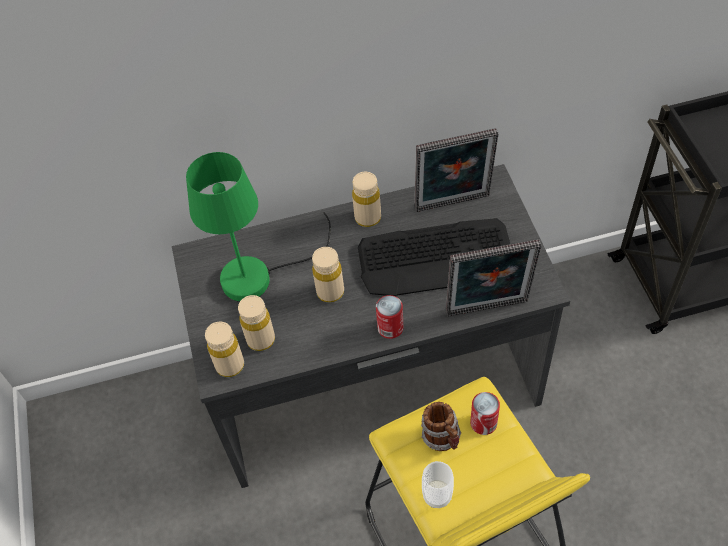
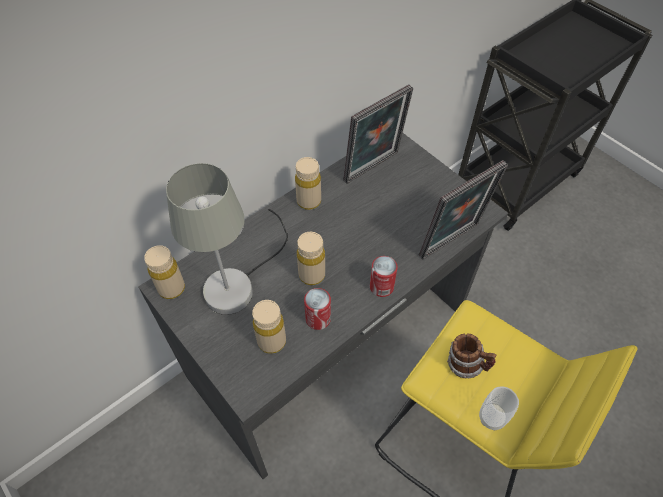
camera: 30 degrees left, 0 degrees up
green table lamp [186,152,331,302] -> grey table lamp [166,163,288,315]
beige bottle [205,322,244,377] -> beige bottle moved to [144,245,185,299]
keyboard [358,218,510,296] -> none
can [470,392,500,435] -> can moved to [304,288,331,330]

